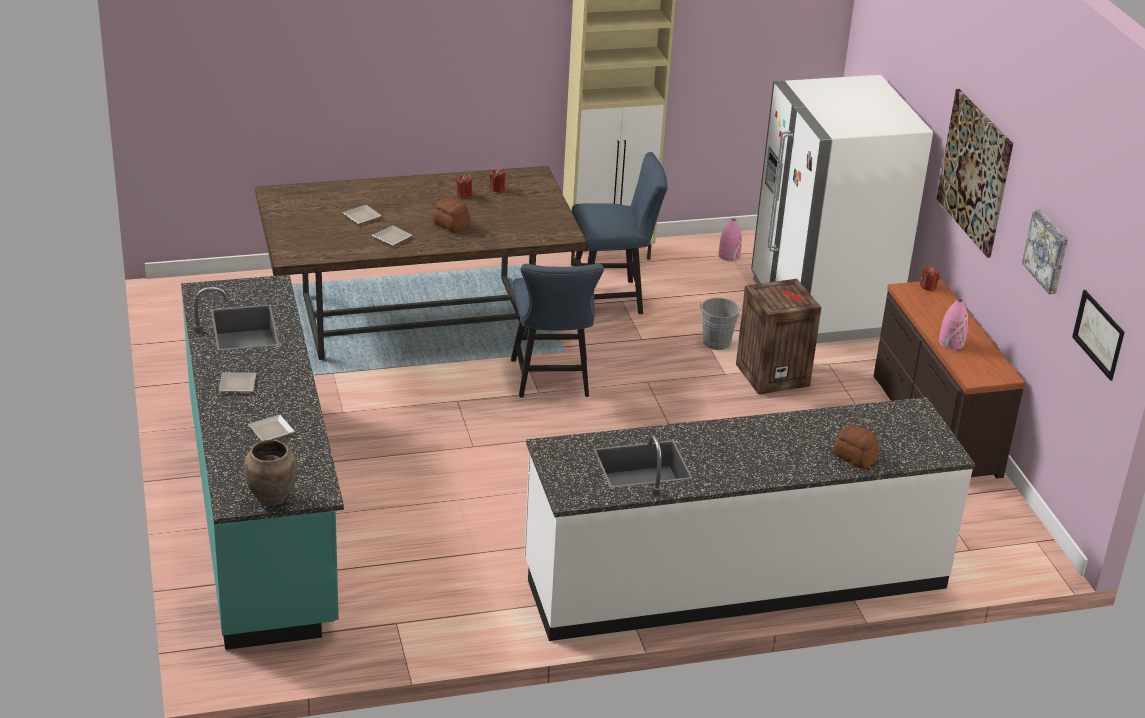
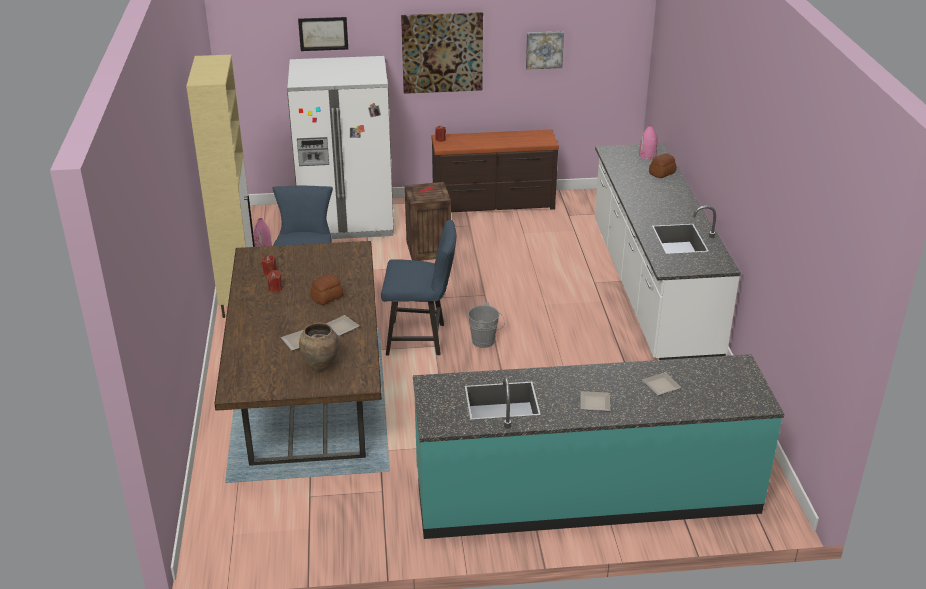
camera: 80 degrees left, 0 degrees up
brown vase [244,440,297,506] -> brown vase moved to [299,323,339,372]
grey bucket [700,298,742,350] -> grey bucket moved to [468,302,505,348]
pink vase [939,299,968,350] -> pink vase moved to [639,125,657,160]
picture [1072,290,1125,381] -> picture moved to [298,17,348,51]

